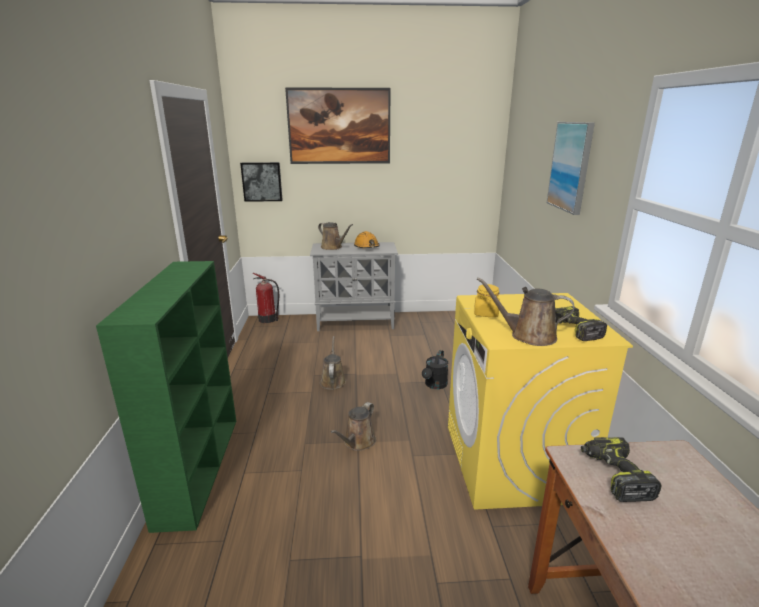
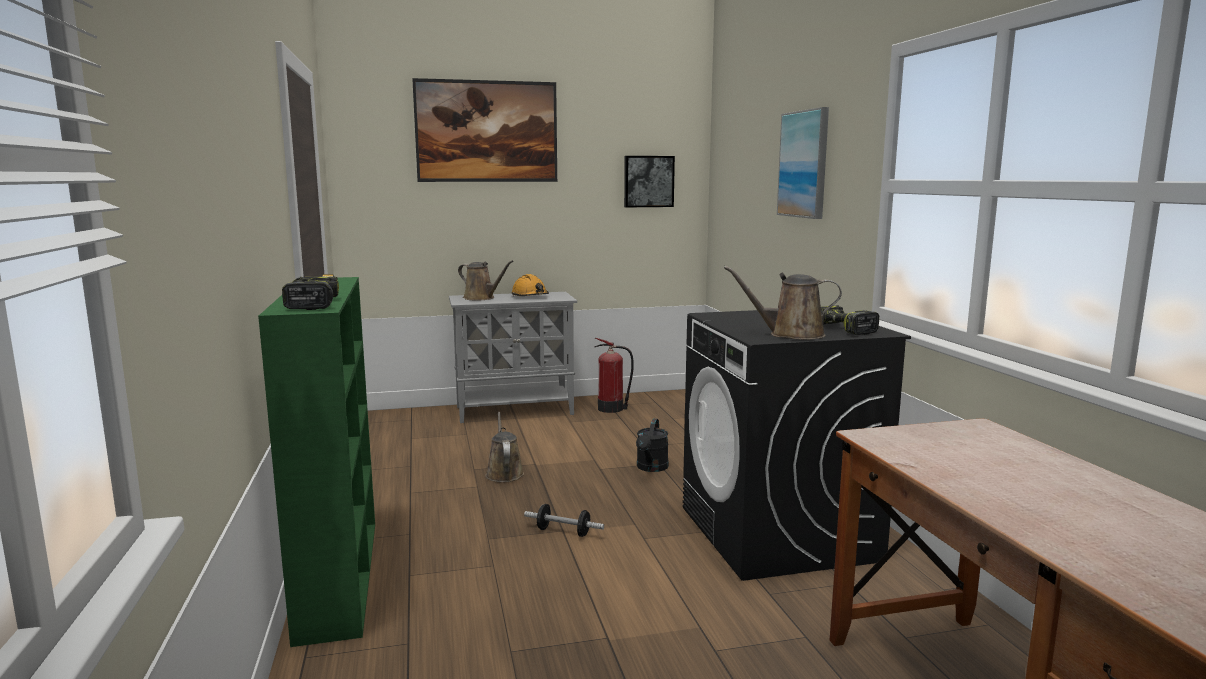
camera: 10 degrees left, 10 degrees down
picture [240,162,282,202] -> picture moved to [624,156,675,207]
fire extinguisher [253,273,279,323] -> fire extinguisher moved to [594,338,634,413]
brown watering can [331,402,376,451] -> dumbbell [524,504,604,537]
yellow washing machine [448,293,633,509] -> black washing machine [683,310,911,581]
yellow jar [474,284,500,317] -> none
power drill [581,437,662,502] -> power drill moved to [282,276,339,310]

